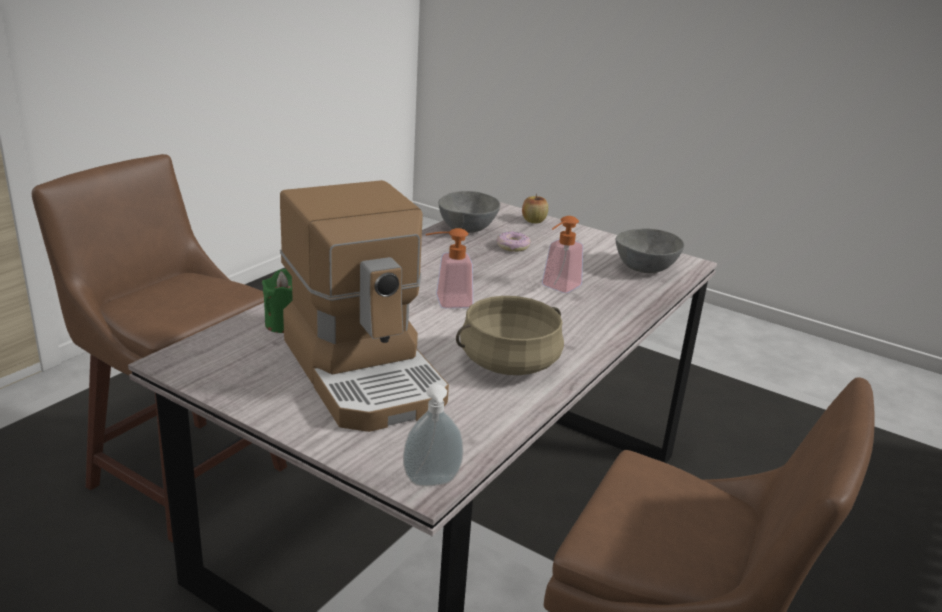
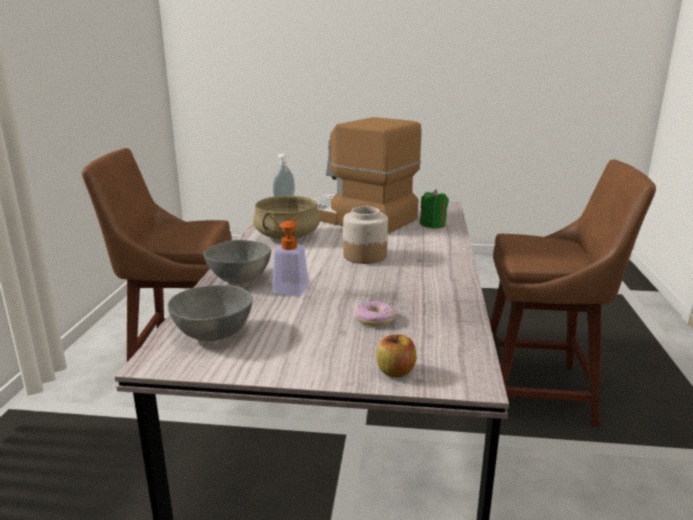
camera: 155 degrees right, 5 degrees down
soap dispenser [426,228,473,308] -> jar [343,206,388,264]
grey bowl [438,191,500,233] -> grey bowl moved to [204,240,271,284]

